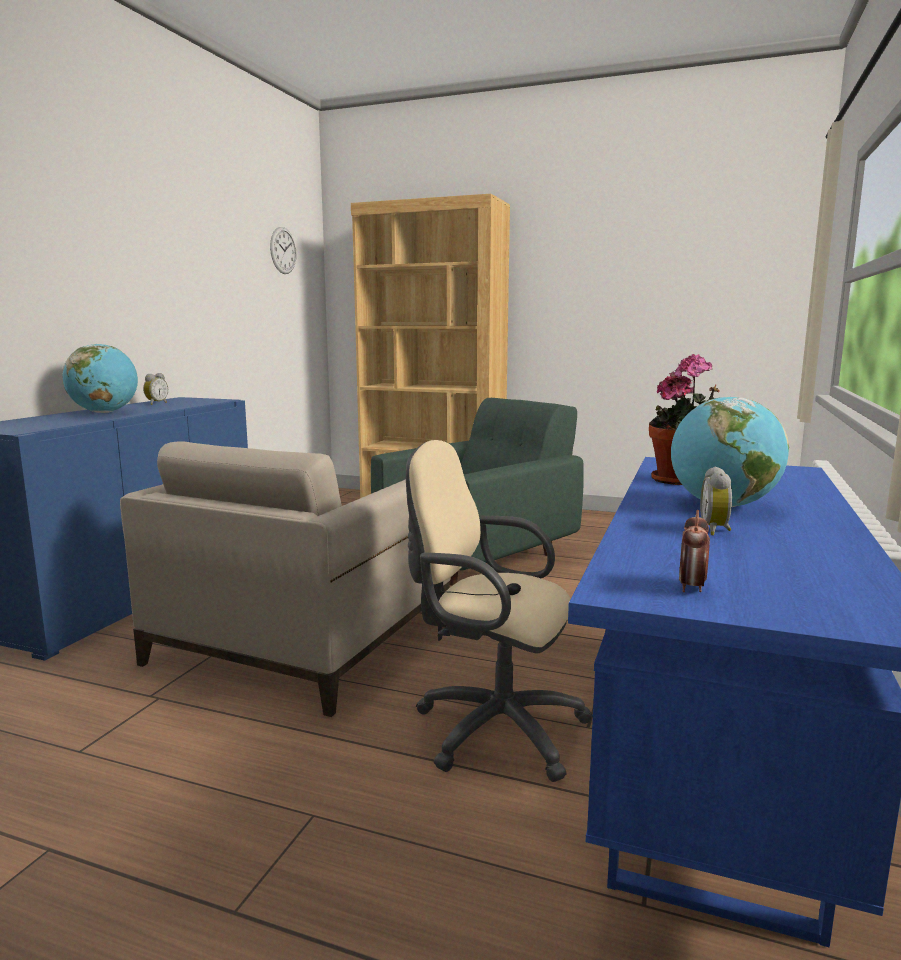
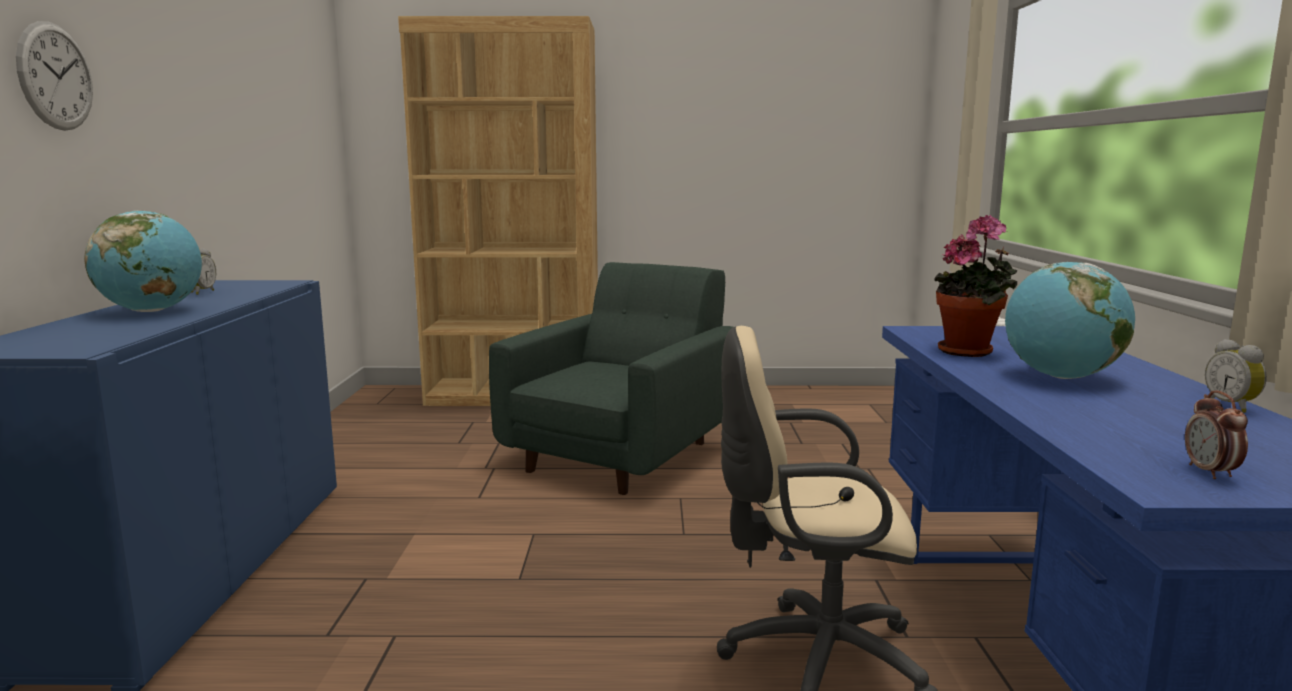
camera: 20 degrees left, 0 degrees up
beige armchair [120,441,451,717] -> none
wall clock [270,227,296,274] -> wall clock moved to [16,21,93,131]
alarm clock [700,467,732,535] -> alarm clock moved to [1205,339,1267,413]

